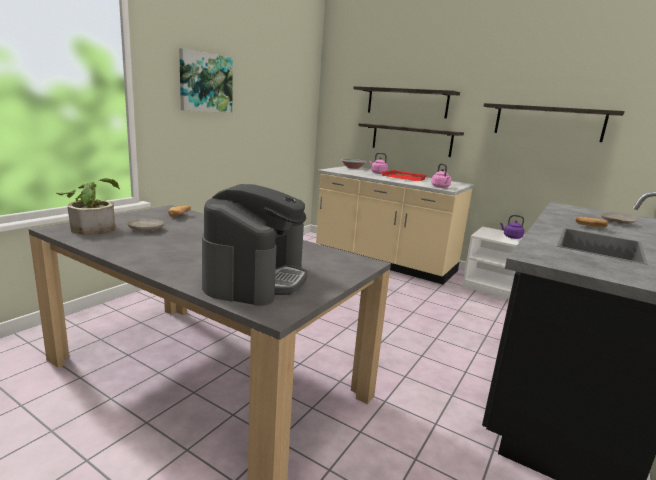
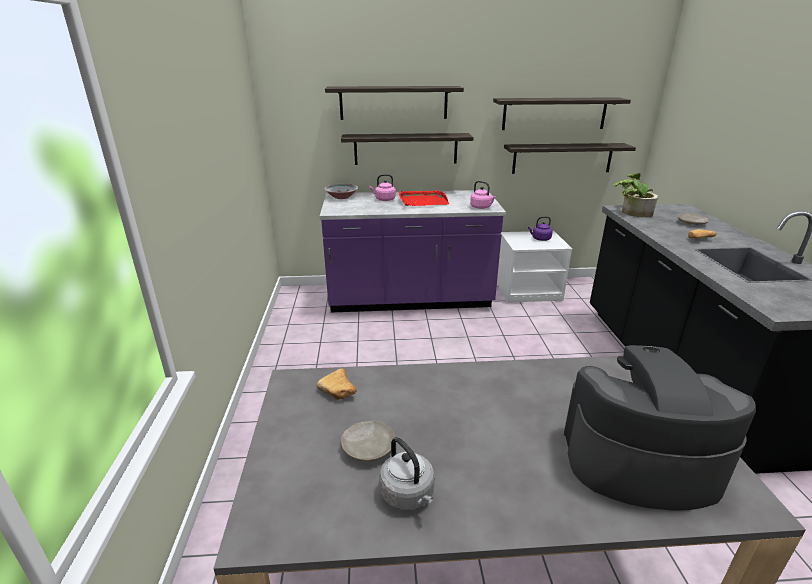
camera: 35 degrees left, 10 degrees up
potted plant [56,178,120,235] -> potted plant moved to [613,173,658,217]
picture [179,48,233,113] -> none
coffee machine [202,184,307,306] -> coffee machine turned 60 degrees counterclockwise [564,345,756,510]
beige counter [316,166,474,284] -> purple counter [320,190,506,312]
none -> grey kettle [379,437,435,511]
none -> shelf [504,143,636,174]

